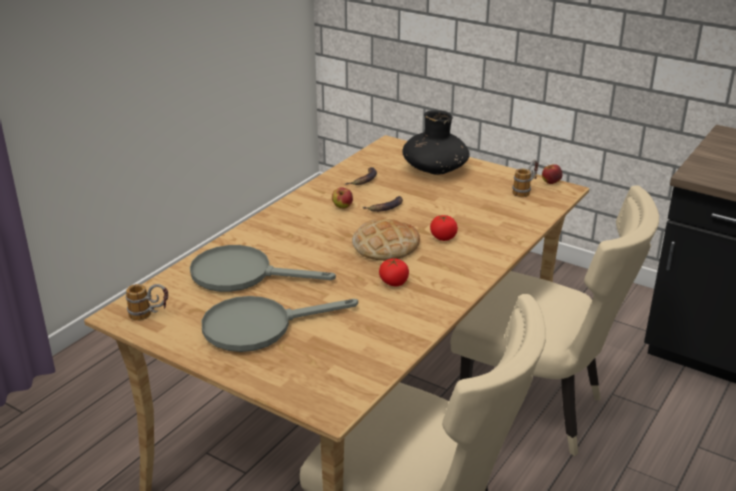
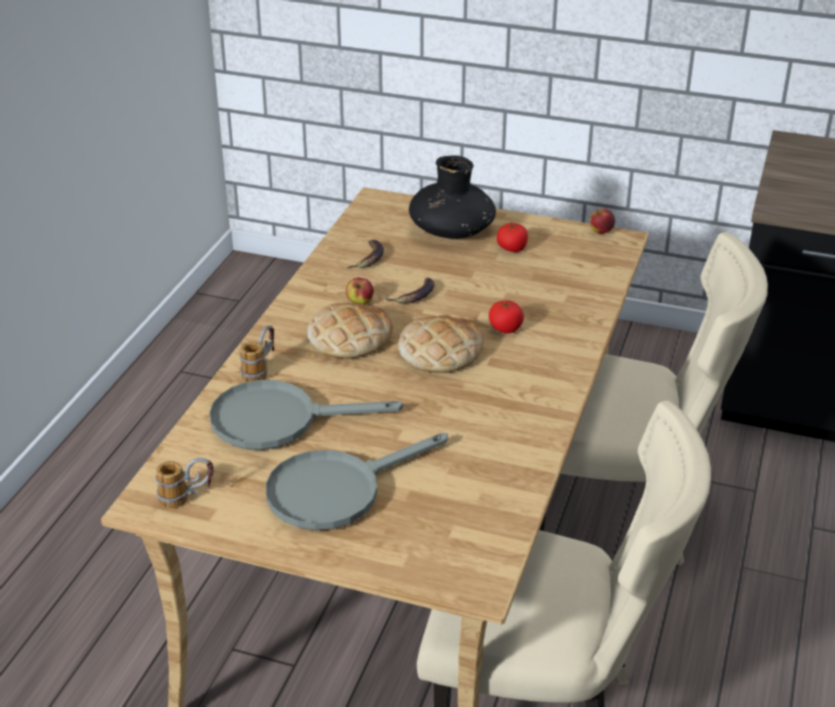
camera: 15 degrees left, 5 degrees up
tomato [379,258,409,287] -> tomato moved to [497,223,528,252]
mug [512,160,539,197] -> mug moved to [240,325,274,382]
none -> bread [307,303,393,359]

